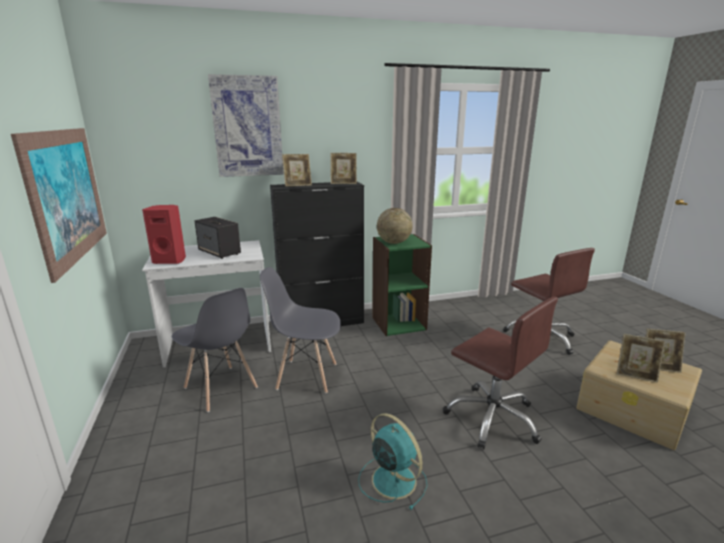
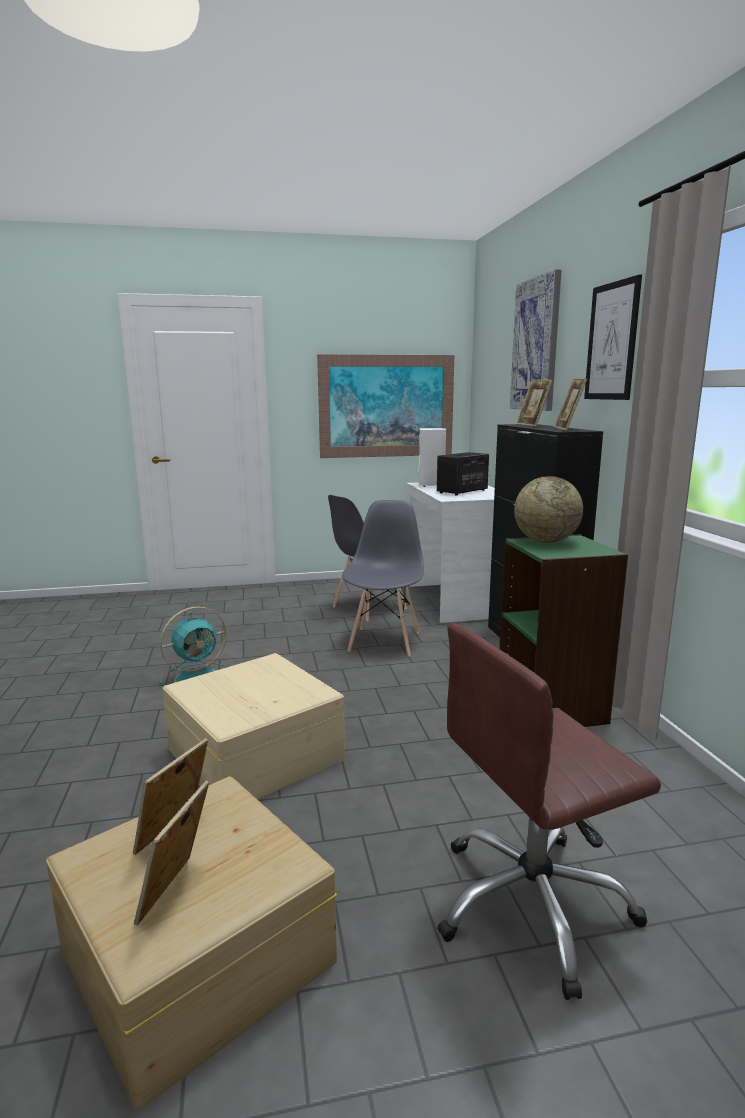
camera: 95 degrees right, 5 degrees down
red speaker [142,205,186,264] -> white speaker [419,428,446,487]
brown office chair [443,297,558,449] -> beige storage box [163,653,345,799]
none -> picture [584,274,642,400]

